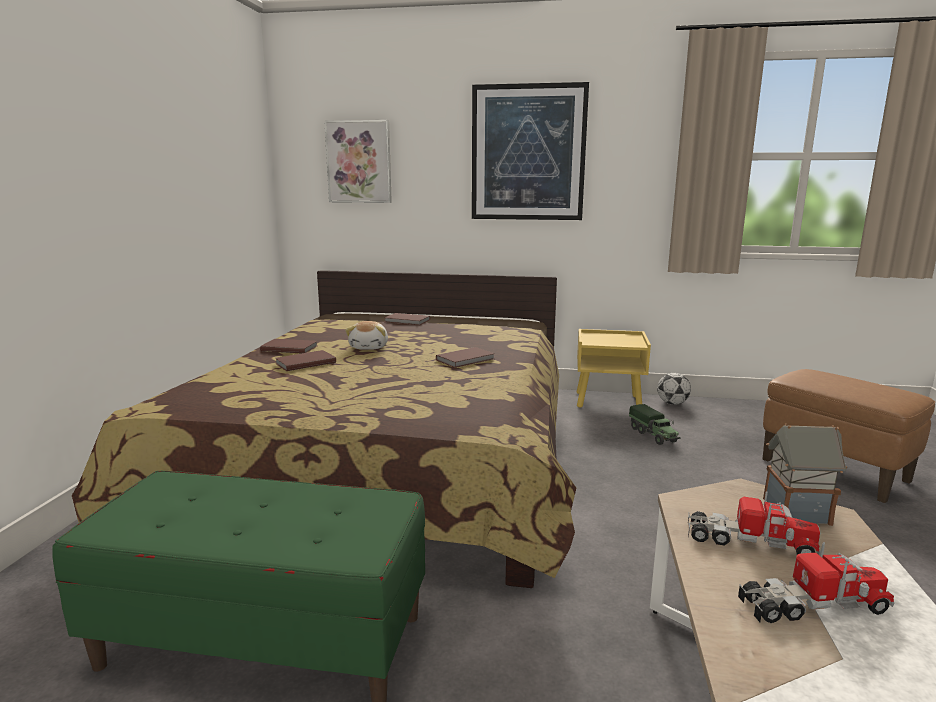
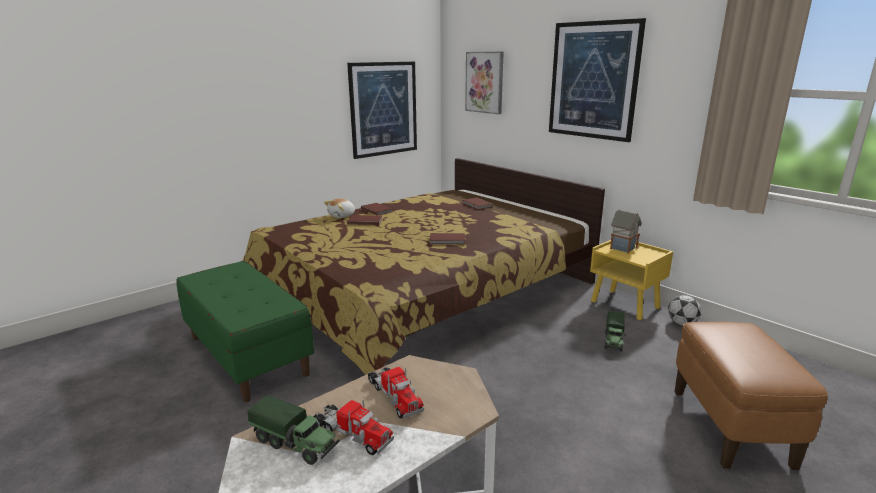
camera: 40 degrees right, 5 degrees up
plush toy [345,321,388,350] -> plush toy moved to [324,199,355,218]
toy house [763,423,847,526] -> toy house moved to [610,209,642,254]
none -> toy truck [248,395,340,465]
none -> picture [347,62,417,159]

